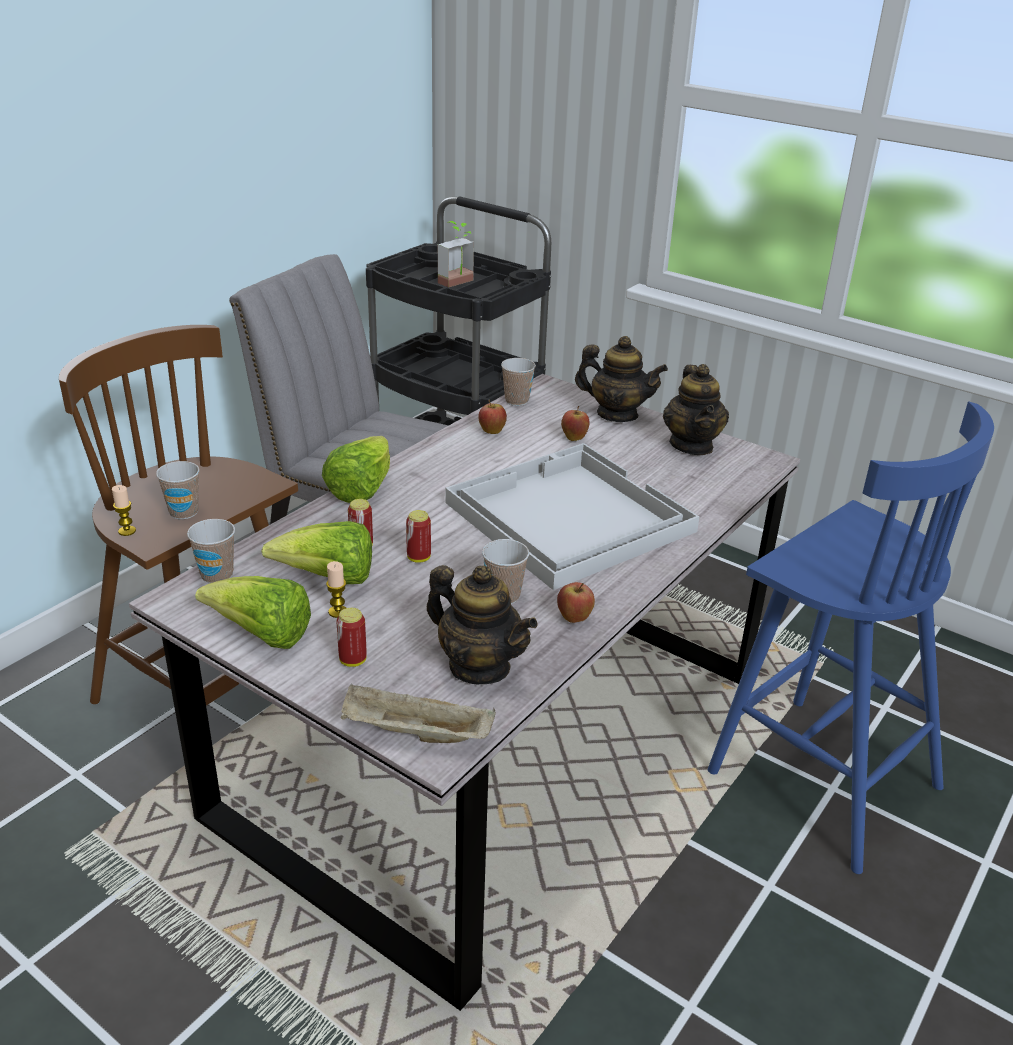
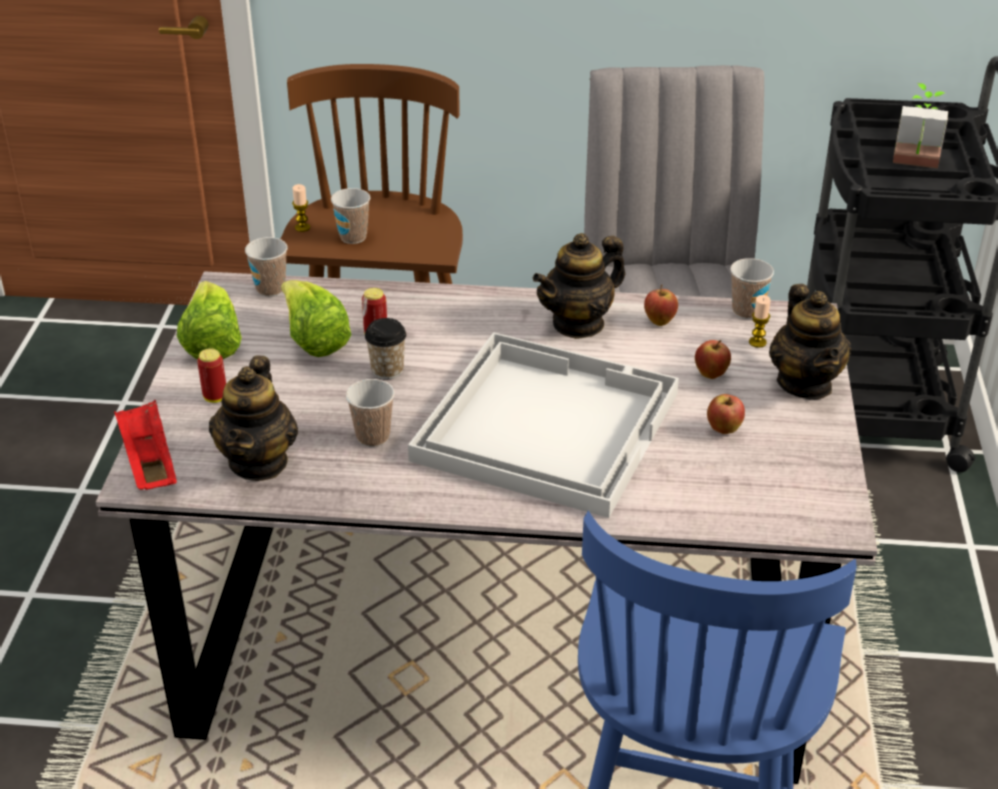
camera: 60 degrees right, 5 degrees up
lettuce [322,436,390,503] -> none
candle [326,561,346,618] -> candle moved to [749,295,771,348]
beige tray [341,684,496,743] -> red tray [114,400,177,490]
can [406,510,431,563] -> cup [365,318,406,379]
apple [557,582,595,623] -> apple moved to [707,394,745,434]
teapot [663,364,729,455] -> teapot moved to [533,233,625,339]

